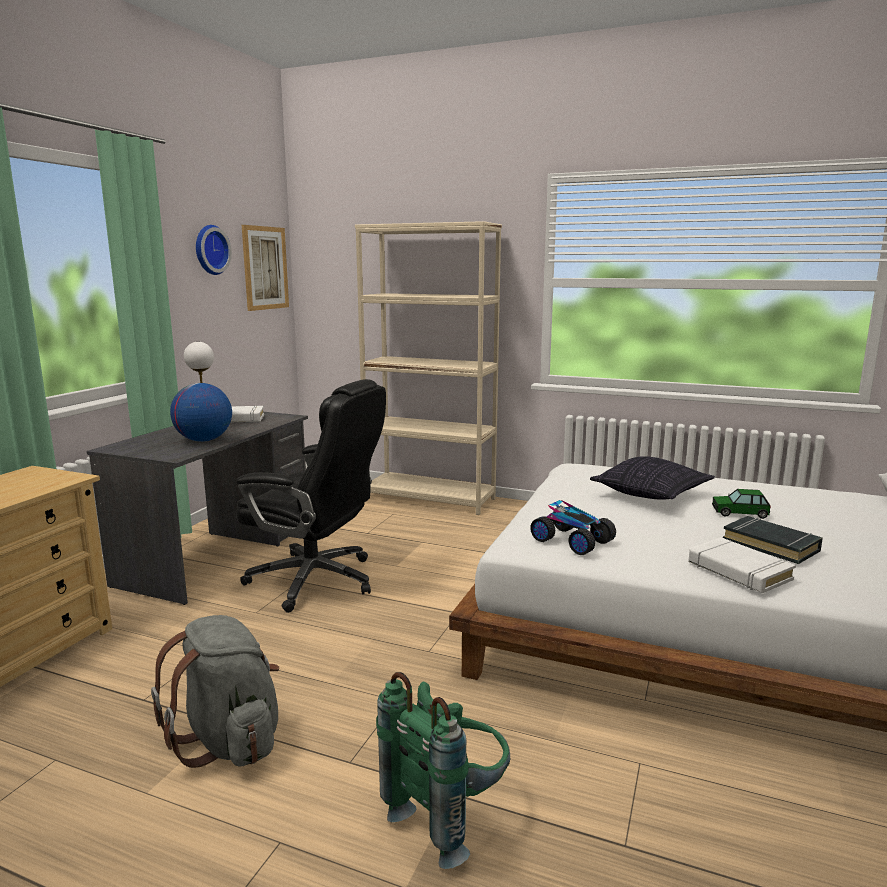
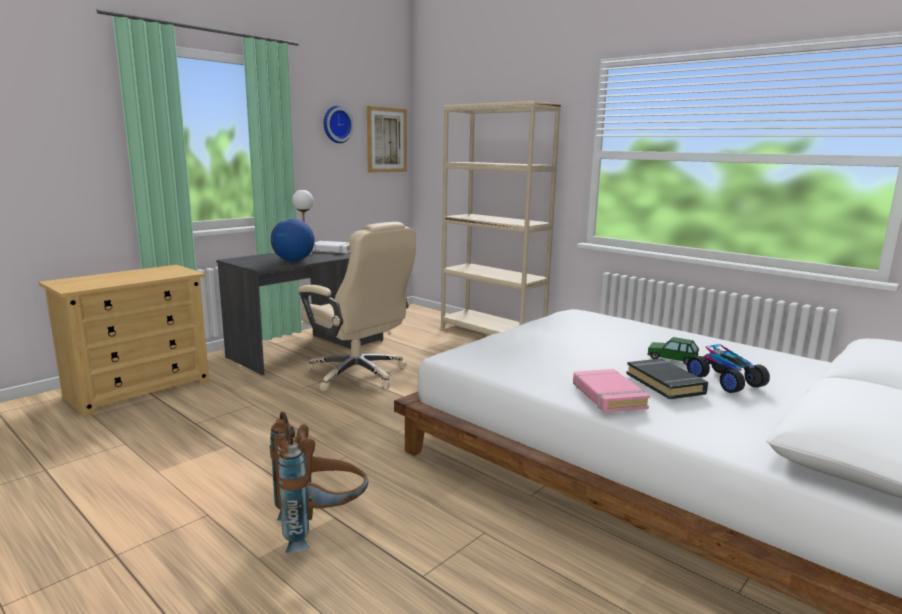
camera: 20 degrees right, 0 degrees up
grey backpack [151,615,279,768] -> none
black office chair [236,379,386,613] -> beige office chair [298,222,416,391]
green backpack [376,672,510,869] -> brown backpack [270,412,368,553]
toy car [530,500,616,555] -> toy car moved to [687,344,770,393]
pillow [590,456,715,499] -> none
white book [688,537,796,593] -> pink book [573,369,650,412]

